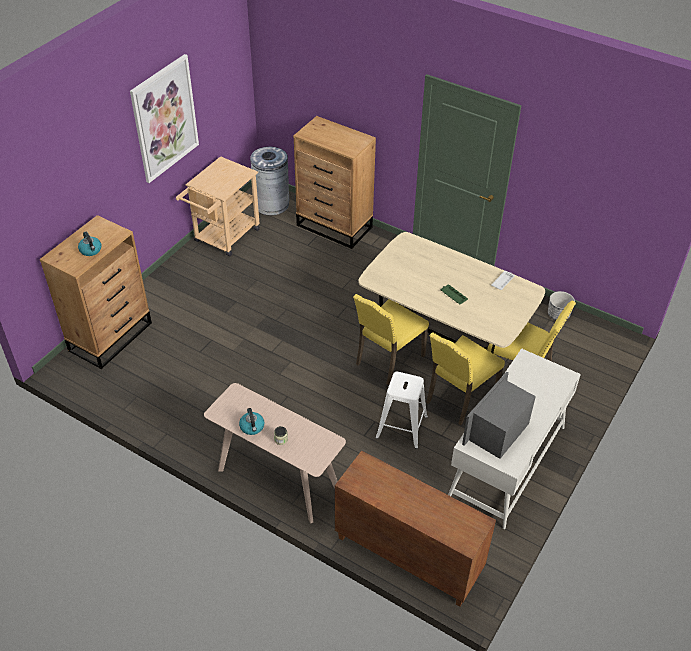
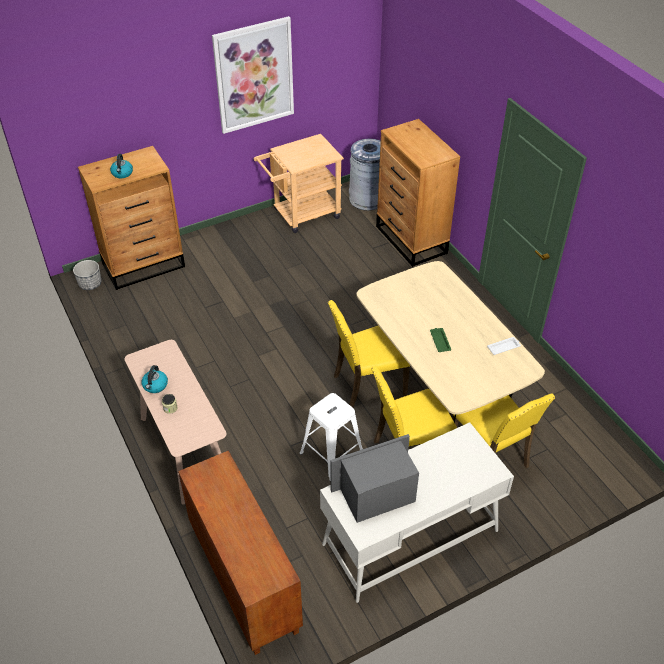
camera: 30 degrees right, 0 degrees up
planter [548,291,575,320] -> planter moved to [73,260,101,290]

